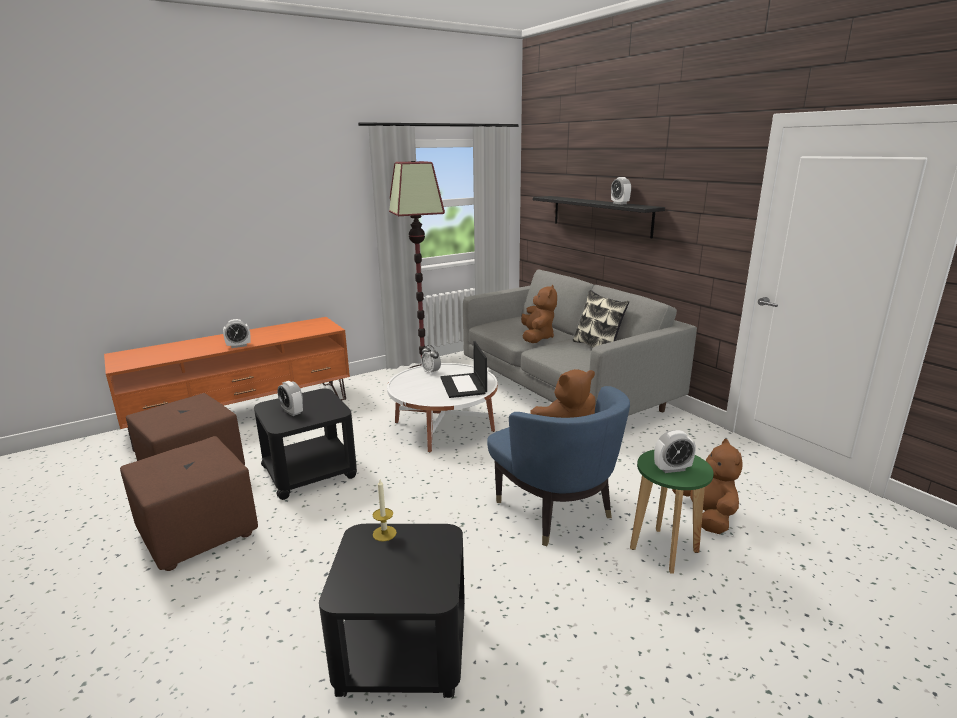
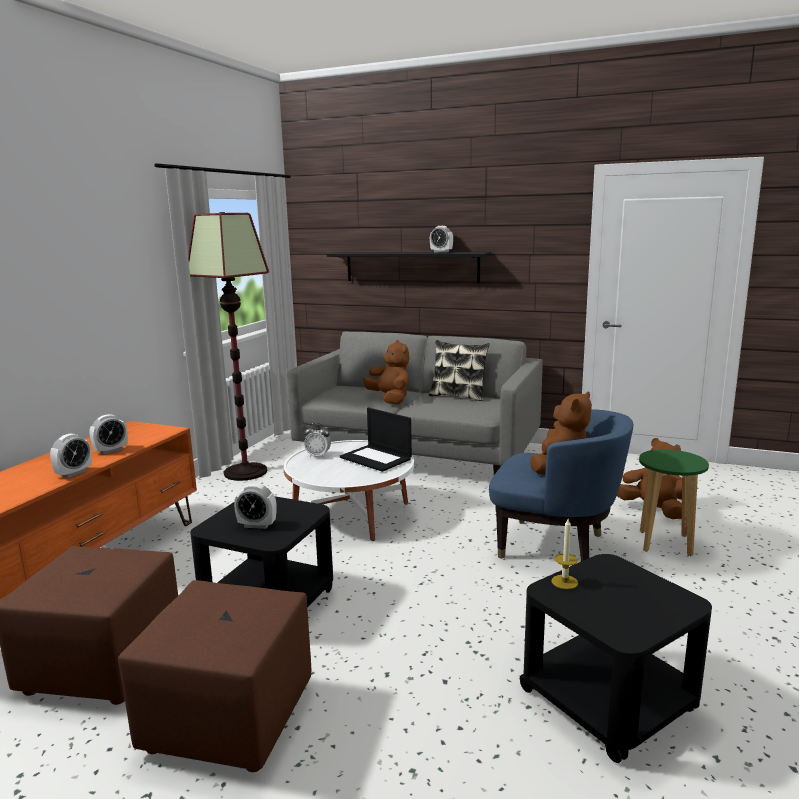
camera: 35 degrees left, 5 degrees down
alarm clock [654,430,696,473] -> alarm clock moved to [89,414,128,454]

